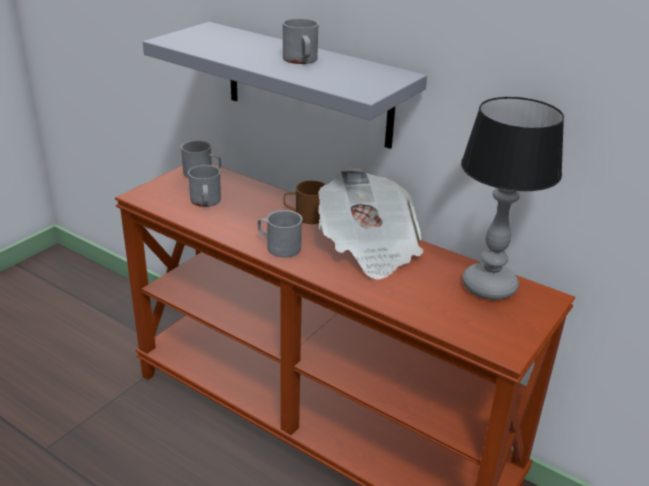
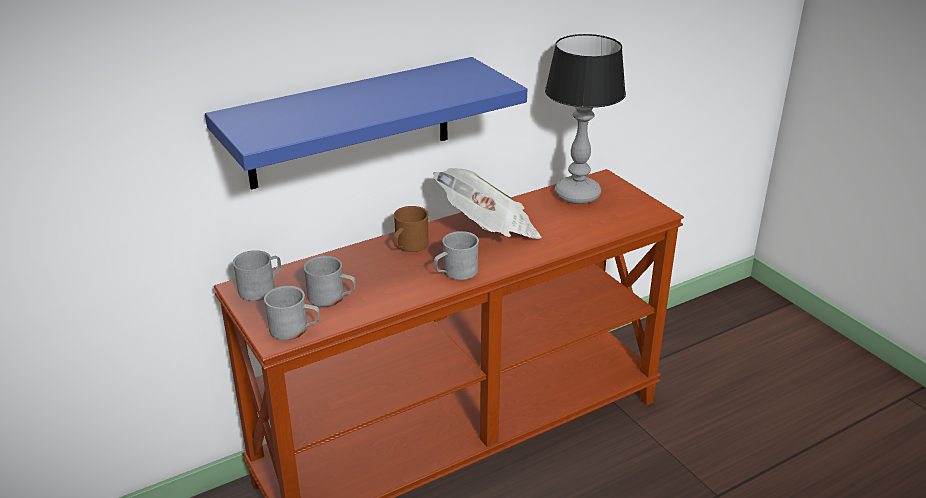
camera: 65 degrees left, 0 degrees up
grey shelf [143,22,427,149] -> blue shelf [205,57,527,190]
grey mug [282,18,319,64] -> grey mug moved to [264,286,320,340]

